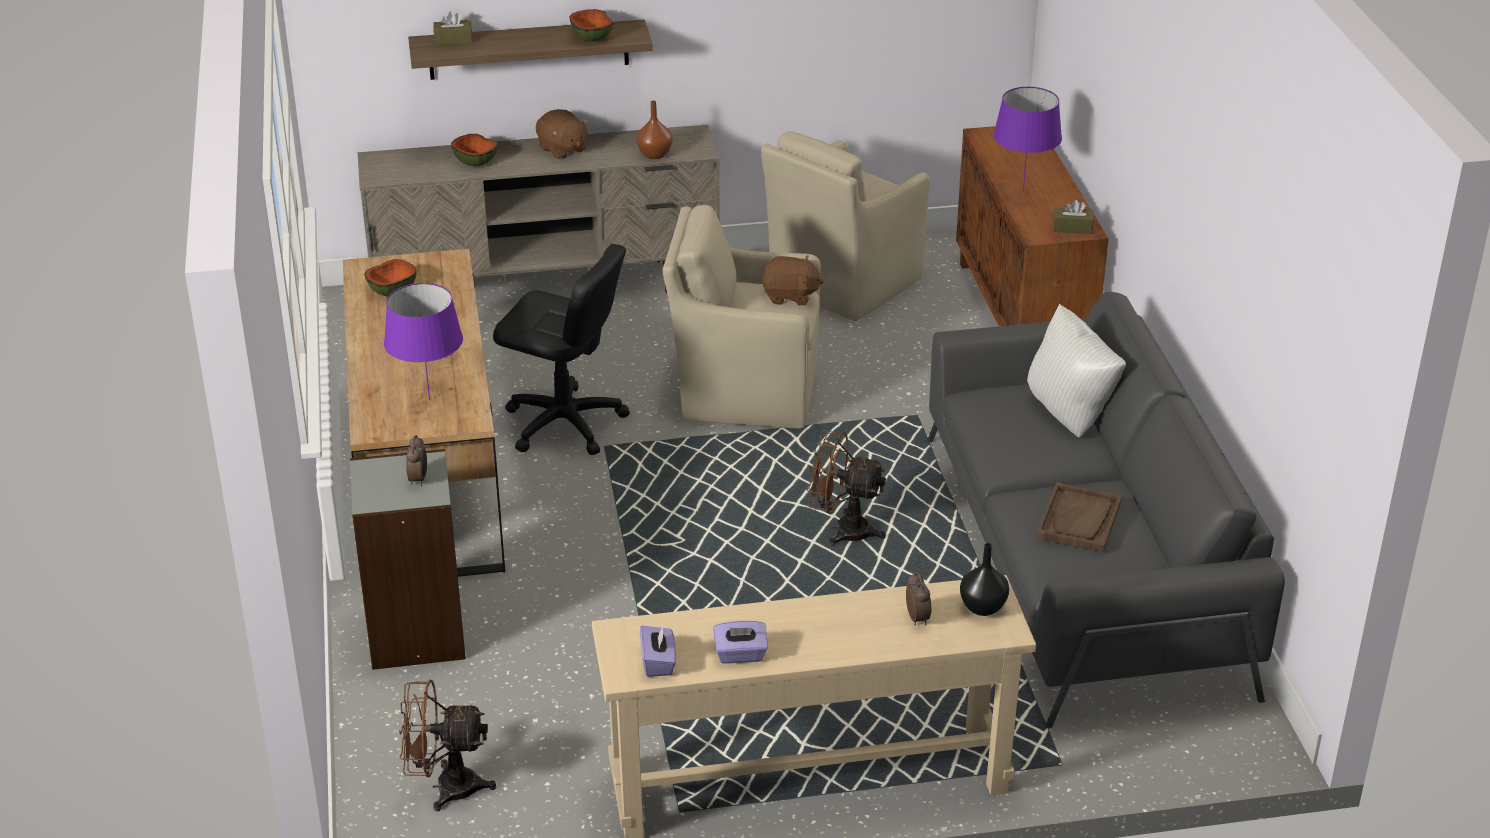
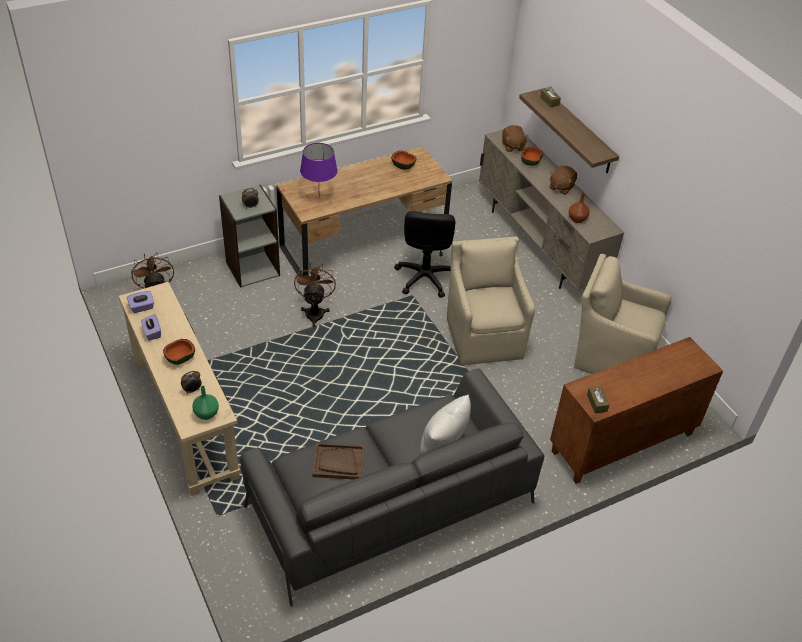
camera: 70 degrees right, 10 degrees up
bowl [569,9,613,42] -> bowl moved to [163,339,195,365]
brown plush toy [761,255,824,306] -> brown plush toy moved to [502,125,528,152]
brown fan [807,430,886,546] -> brown fan moved to [294,263,336,327]
black vase [960,543,1009,616] -> green vase [192,386,219,420]
purple table lamp [993,87,1062,191] -> none

